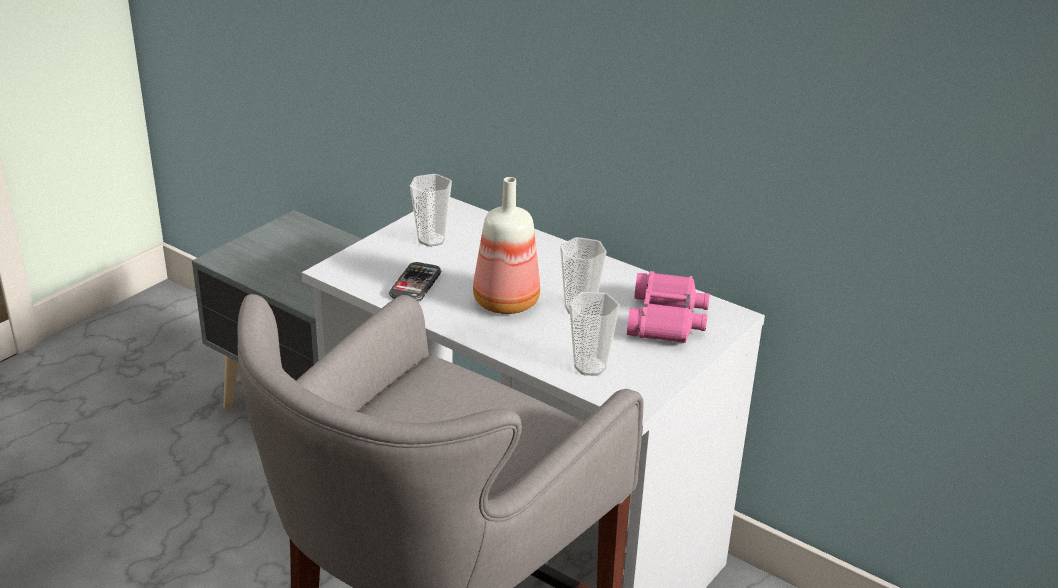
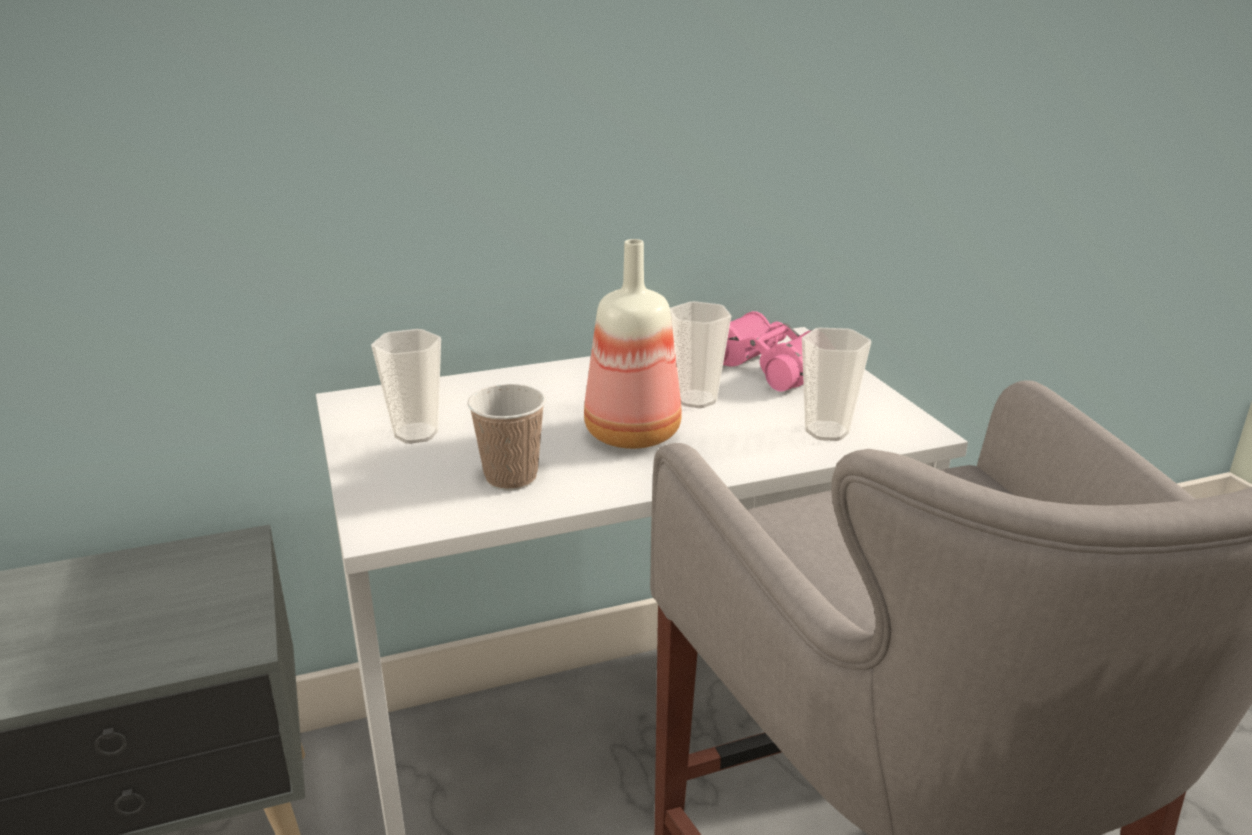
camera: 55 degrees left, 5 degrees down
phone [389,262,441,302] -> cup [467,384,546,491]

